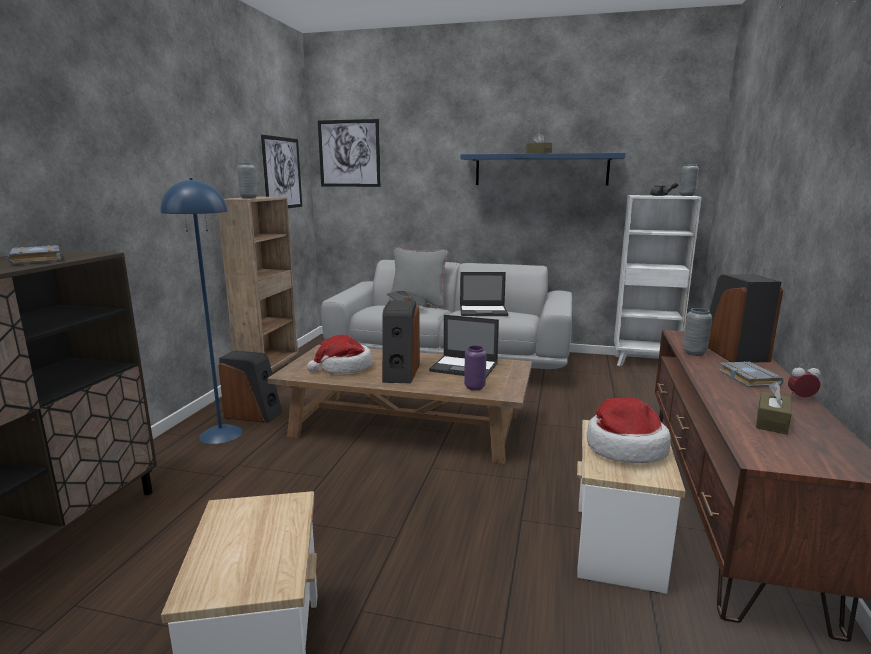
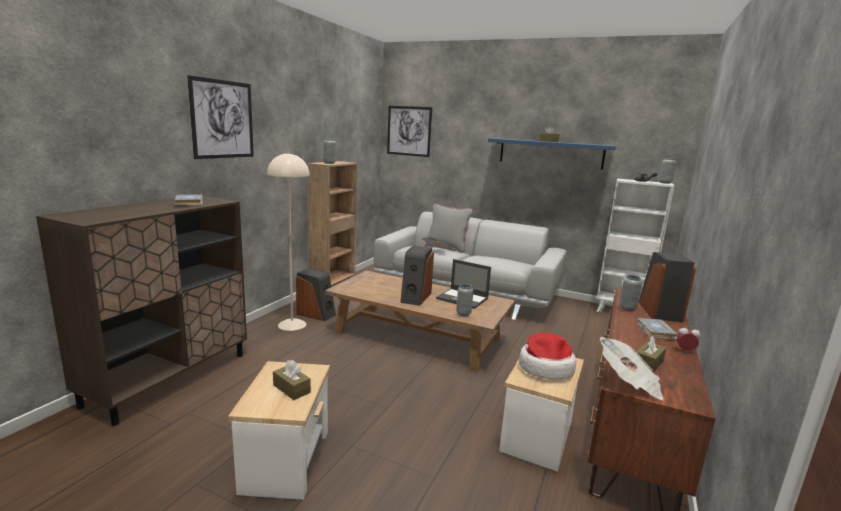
camera: 10 degrees right, 0 degrees up
blue floor lamp [161,178,242,444] -> beige floor lamp [267,153,310,331]
picture [261,135,302,208] -> picture moved to [187,75,254,159]
hat [307,335,372,374] -> none
laptop [460,272,508,316] -> none
purple vase [464,345,486,391] -> grey vase [456,284,473,316]
none -> brown tissue box [273,360,311,400]
none -> newspaper [600,337,663,400]

